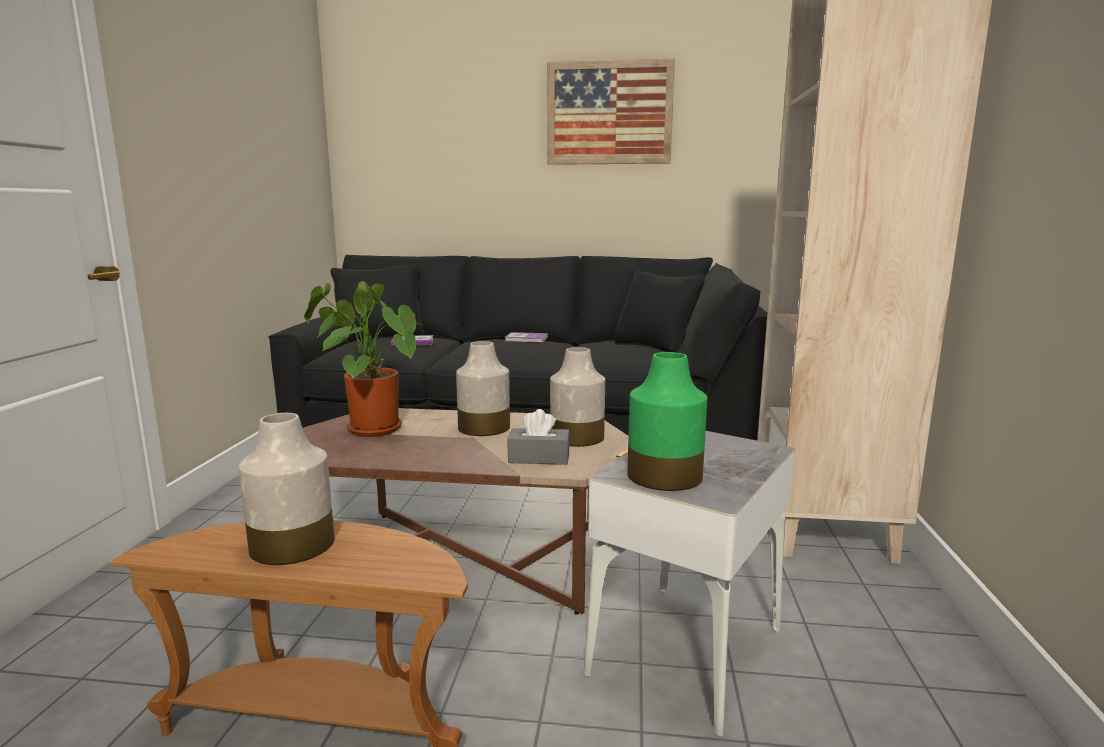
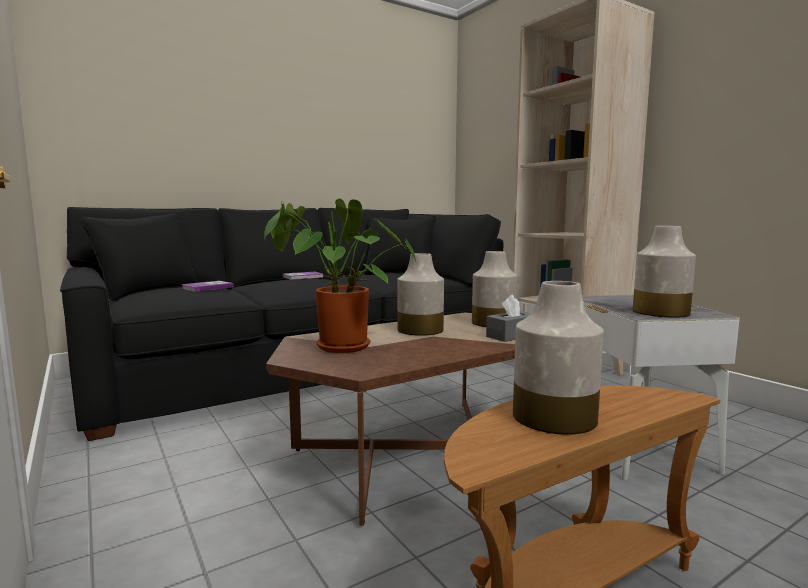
camera: 40 degrees left, 5 degrees down
picture [547,58,675,165] -> none
green vase [627,352,707,491] -> beige vase [633,226,696,318]

